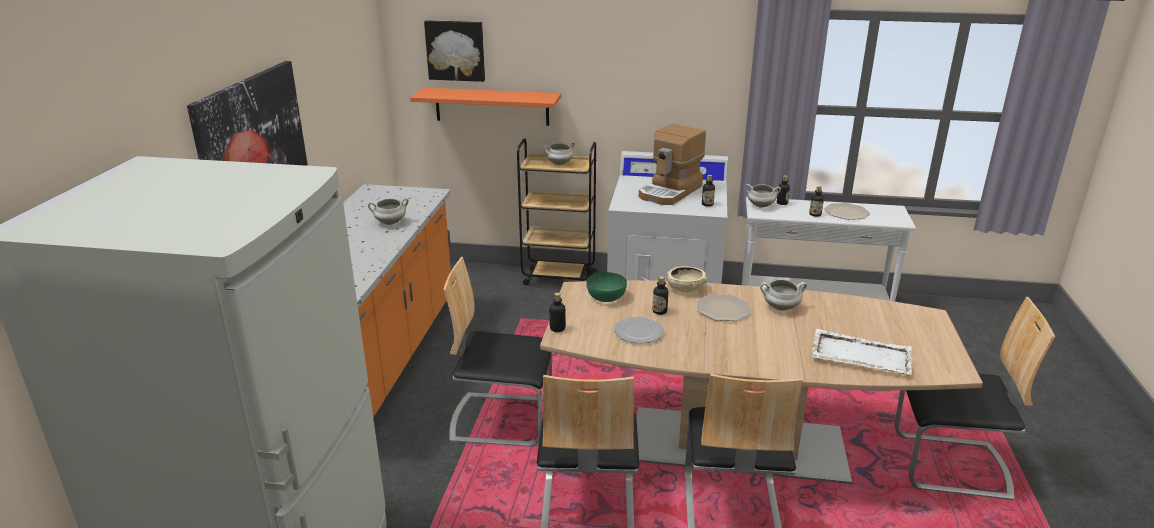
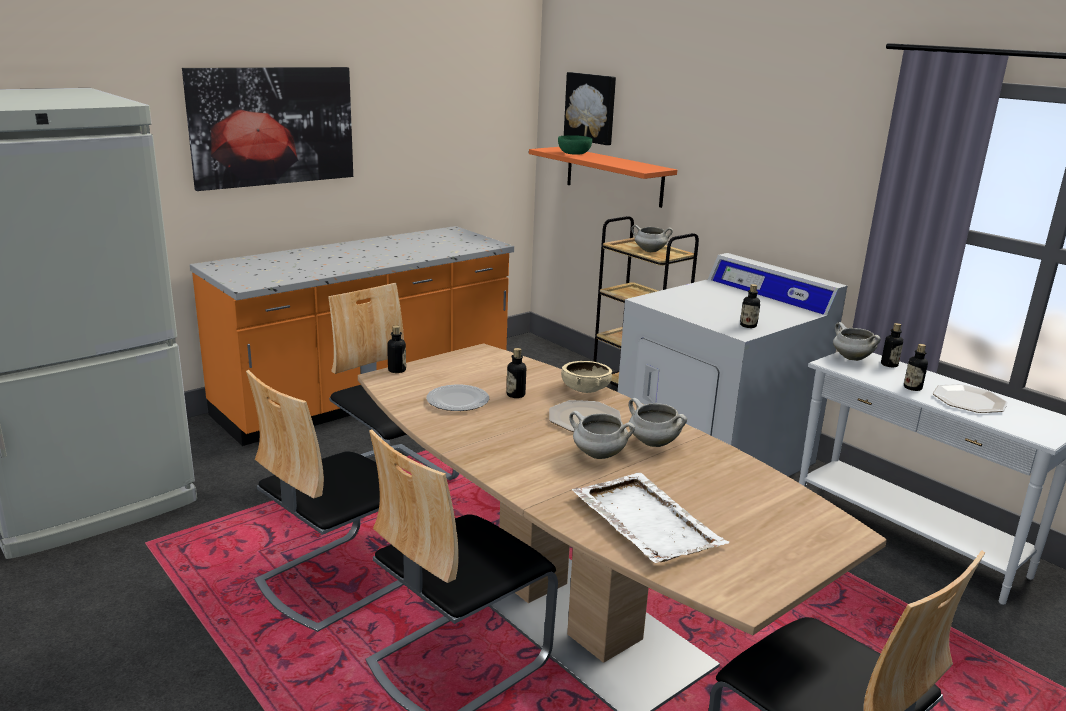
camera: 40 degrees right, 5 degrees down
white cooking pot [368,198,409,225] -> white cooking pot moved to [569,411,635,459]
green bowl [586,272,627,302] -> green bowl moved to [558,135,592,155]
coffee machine [639,124,706,205] -> none

